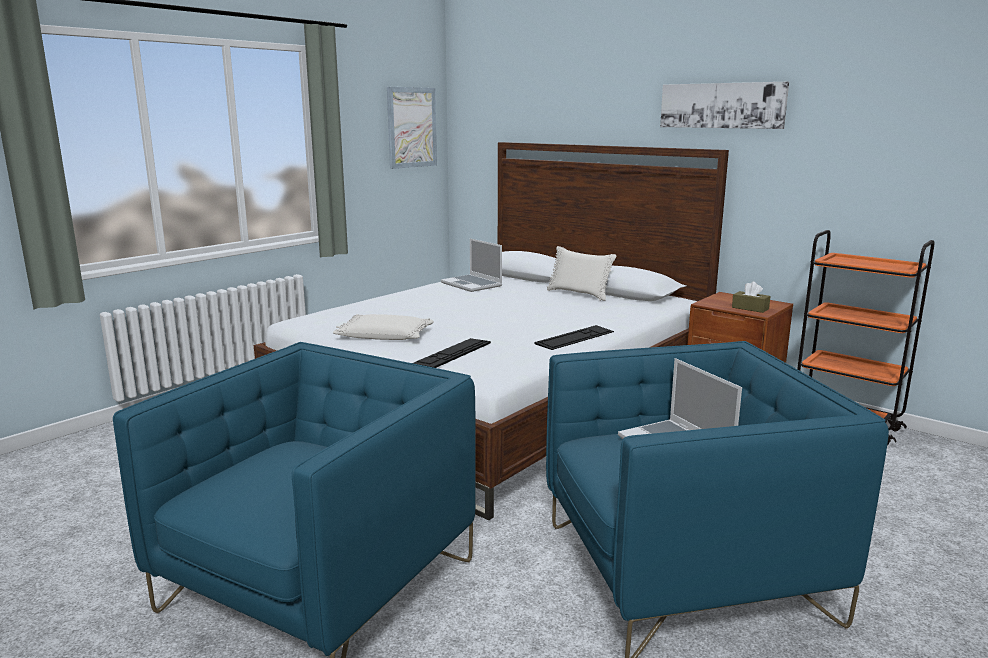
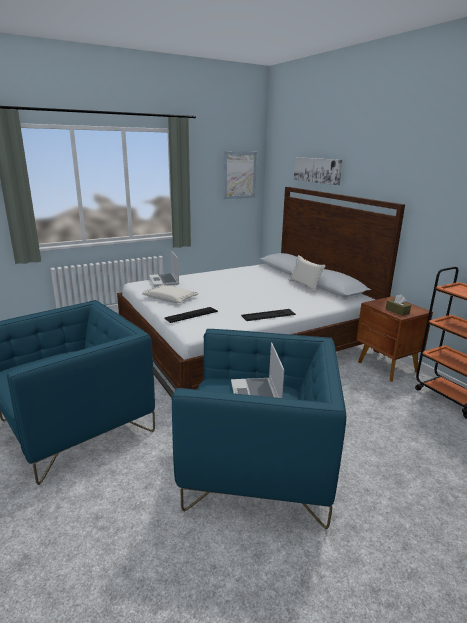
camera: 20 degrees right, 5 degrees up
laptop [441,238,502,292] -> laptop moved to [149,250,179,286]
picture [660,82,789,129] -> picture moved to [294,157,343,185]

